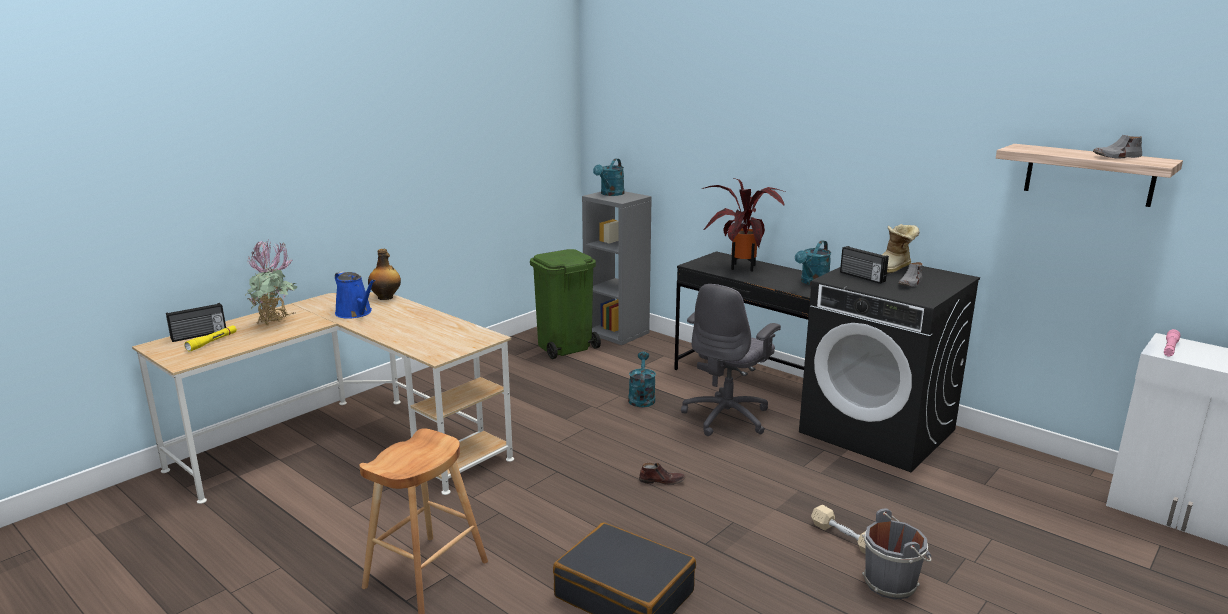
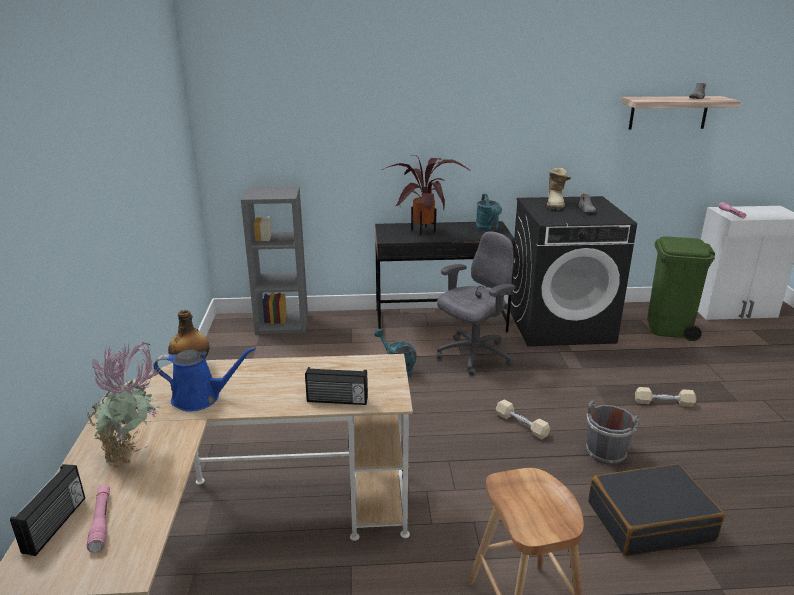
camera: 45 degrees left, 5 degrees up
yellow flashlight [184,325,237,351] -> pink flashlight [87,485,110,553]
green trash can [530,249,601,359] -> green trash can moved to [647,236,715,341]
turquoise watering can [593,159,625,196] -> none
brown shoe [639,463,686,485] -> beige dumbbell [496,400,550,440]
grey office chair [681,284,781,436] -> grey office chair turned 120 degrees counterclockwise [437,231,516,376]
radio [840,246,889,284] -> radio moved to [305,367,368,405]
grey bucket [862,509,932,600] -> grey bucket moved to [586,401,640,465]

